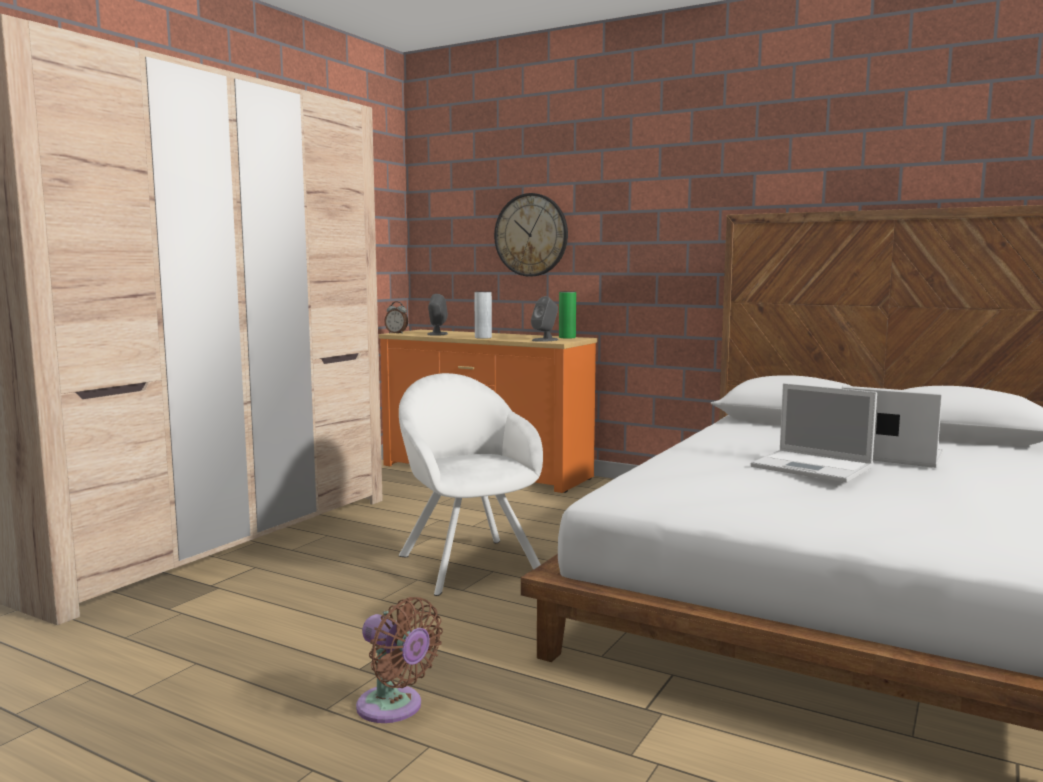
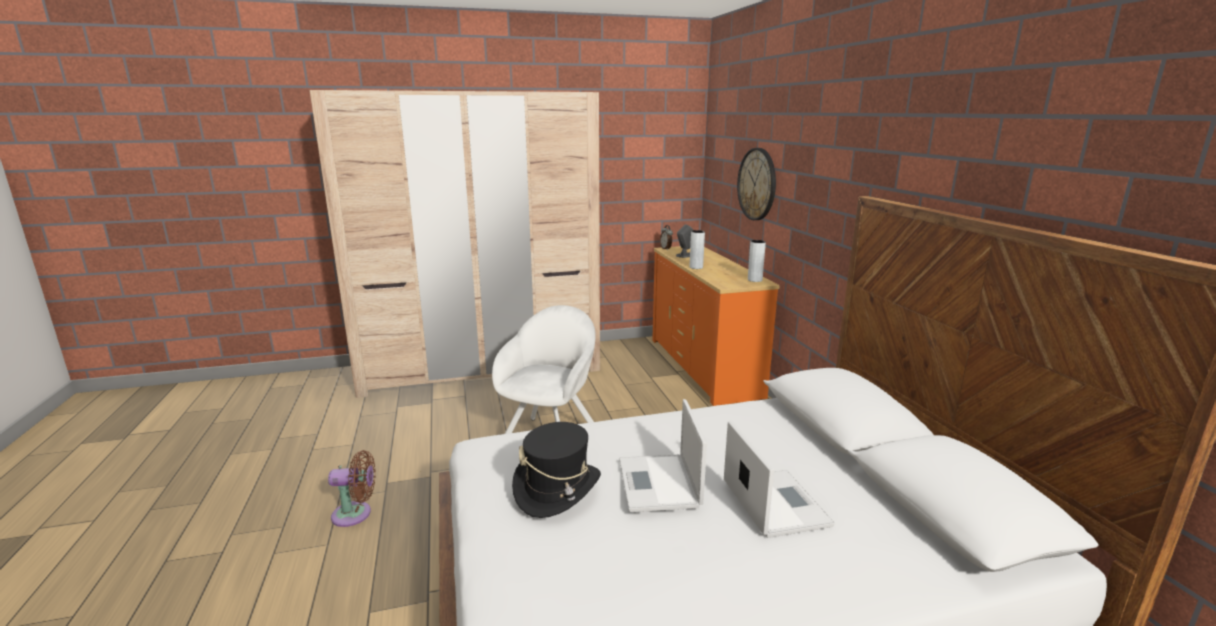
camera: 45 degrees right, 10 degrees up
brown fan [356,597,443,723] -> brown fan turned 90 degrees counterclockwise [328,450,376,527]
grey speaker [531,296,558,342] -> none
green vase [559,291,576,338] -> grey vase [748,240,766,282]
none -> black hat [512,422,601,518]

